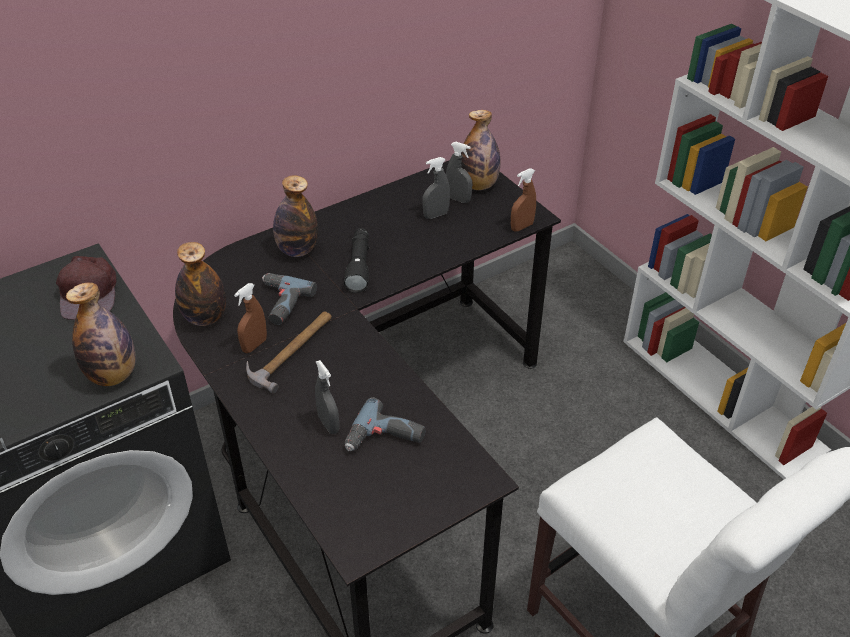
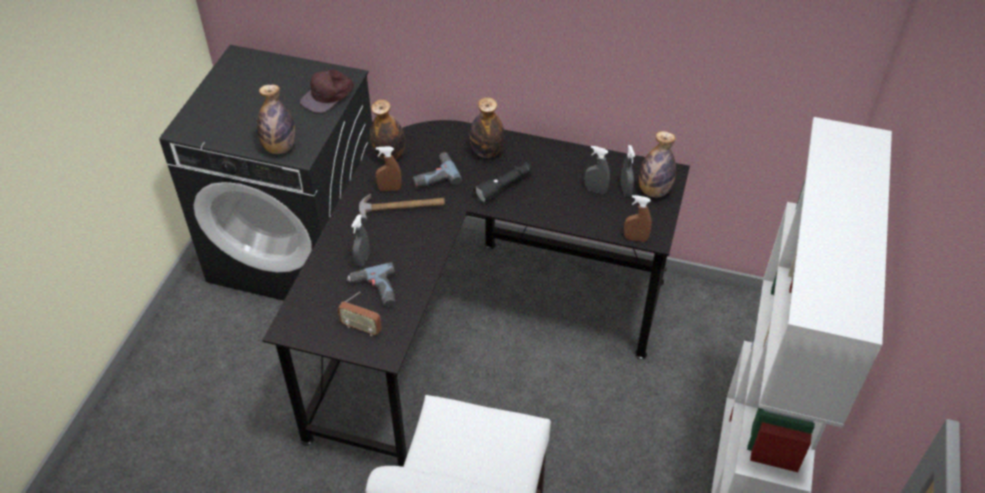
camera: 50 degrees right, 5 degrees up
none -> radio [338,292,382,336]

